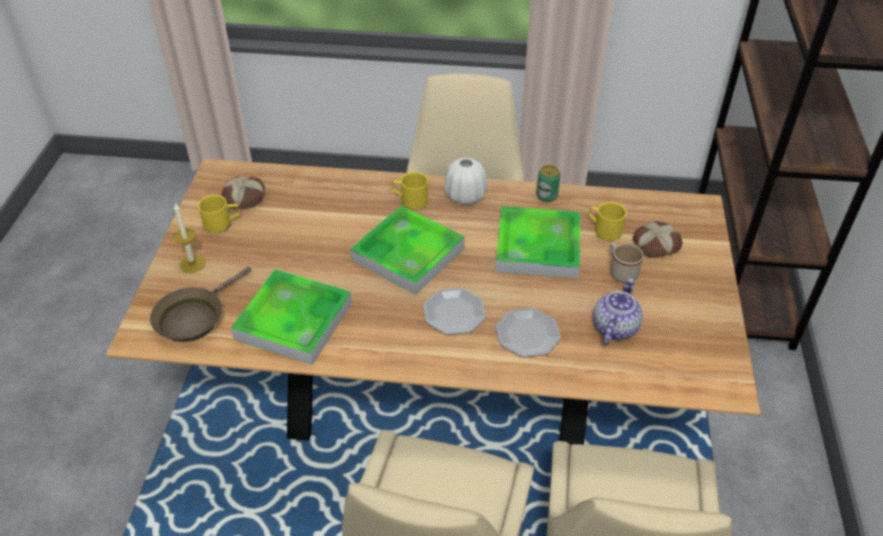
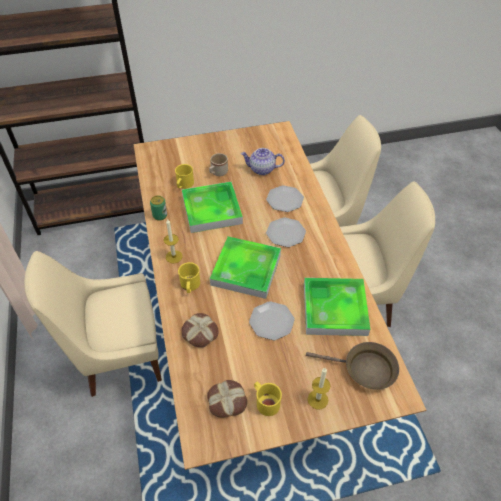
camera: 110 degrees left, 5 degrees up
white vase [445,158,488,204] -> candle [164,219,183,263]
bread [633,221,682,258] -> bread moved to [182,313,219,348]
none -> plate [249,301,295,340]

